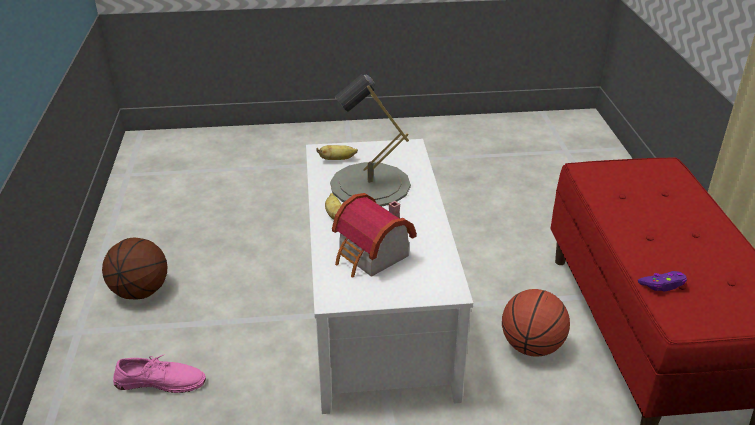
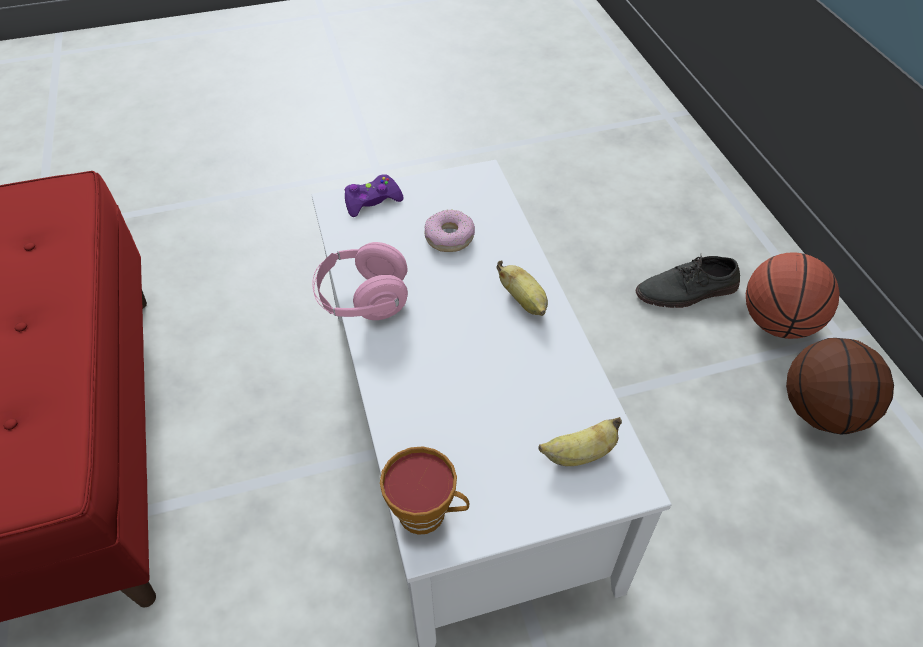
camera: 170 degrees right, 15 degrees up
pink shoe [113,354,206,393] -> grey shoe [636,256,740,308]
grey table lamp [330,74,411,207] -> none
toy house [332,193,417,277] -> donut [425,209,475,252]
basketball [502,289,570,357] -> basketball moved to [746,252,840,339]
purple game controller [638,271,687,291] -> purple game controller moved to [345,174,404,217]
none -> pink headphones [312,242,408,320]
none -> cup [380,446,470,535]

